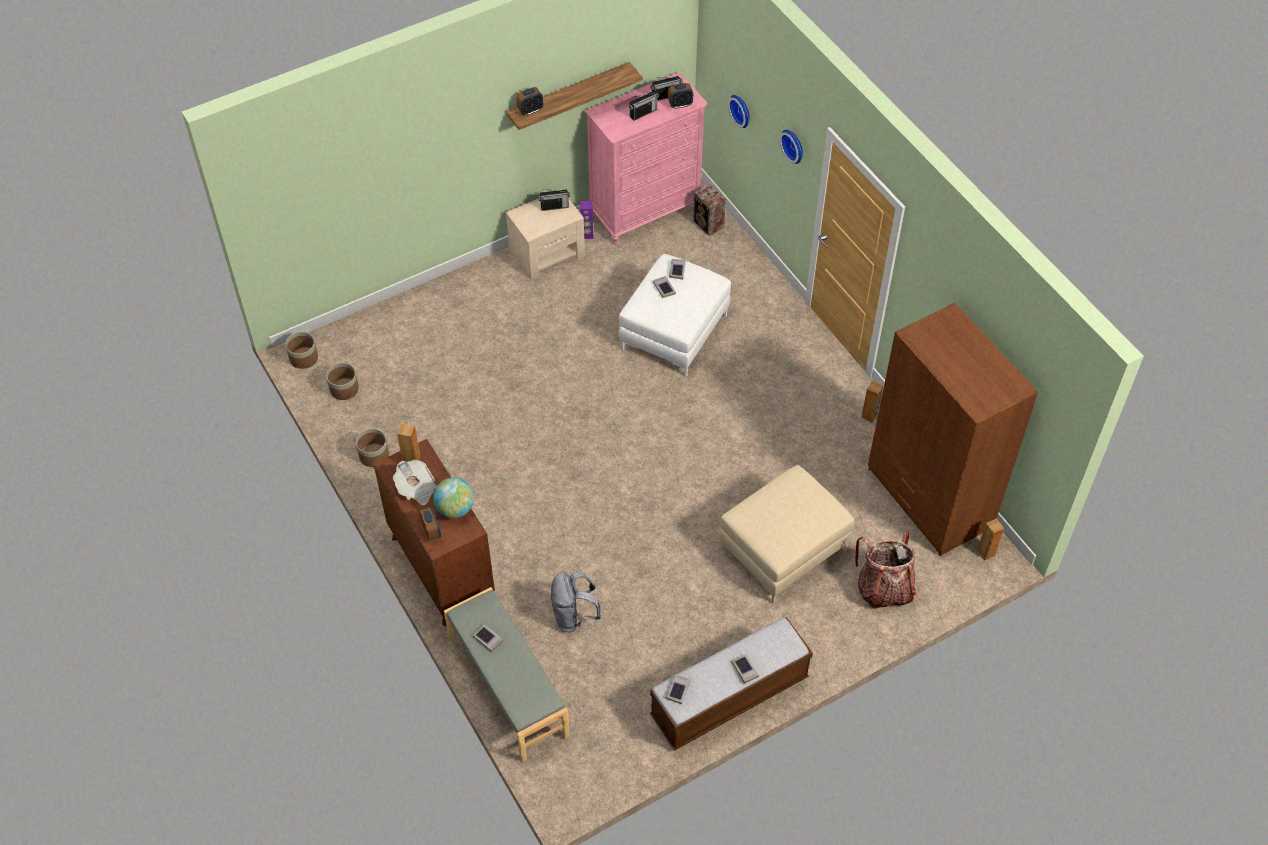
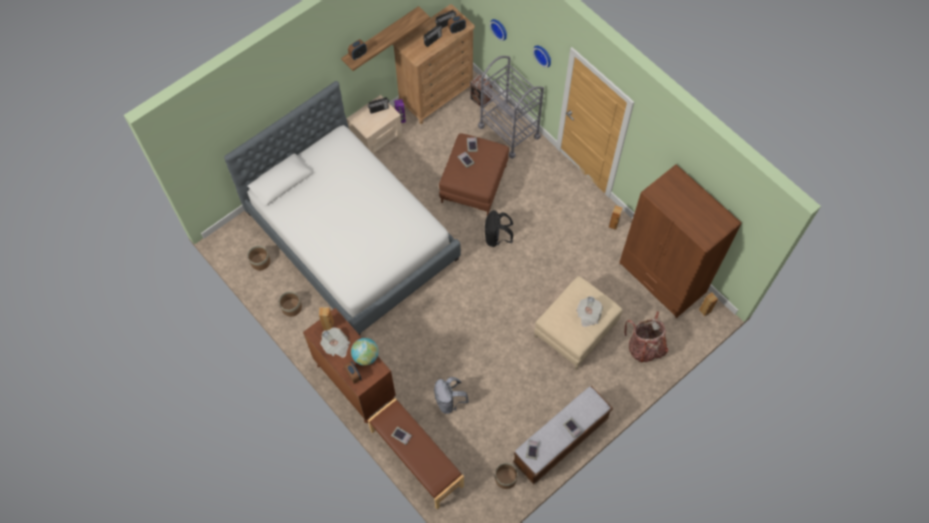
camera: 10 degrees left, 10 degrees up
planter [285,332,318,369] -> planter moved to [495,463,518,489]
grey bench [444,587,570,762] -> brown bench [368,398,464,509]
pink dresser [585,72,707,245] -> brown dresser [393,4,475,124]
white ottoman [619,254,731,377] -> brown ottoman [439,133,509,215]
none -> bed [224,81,461,335]
none -> grey cart [478,56,544,159]
none -> black backpack [485,210,513,247]
none -> newspaper [576,296,603,327]

